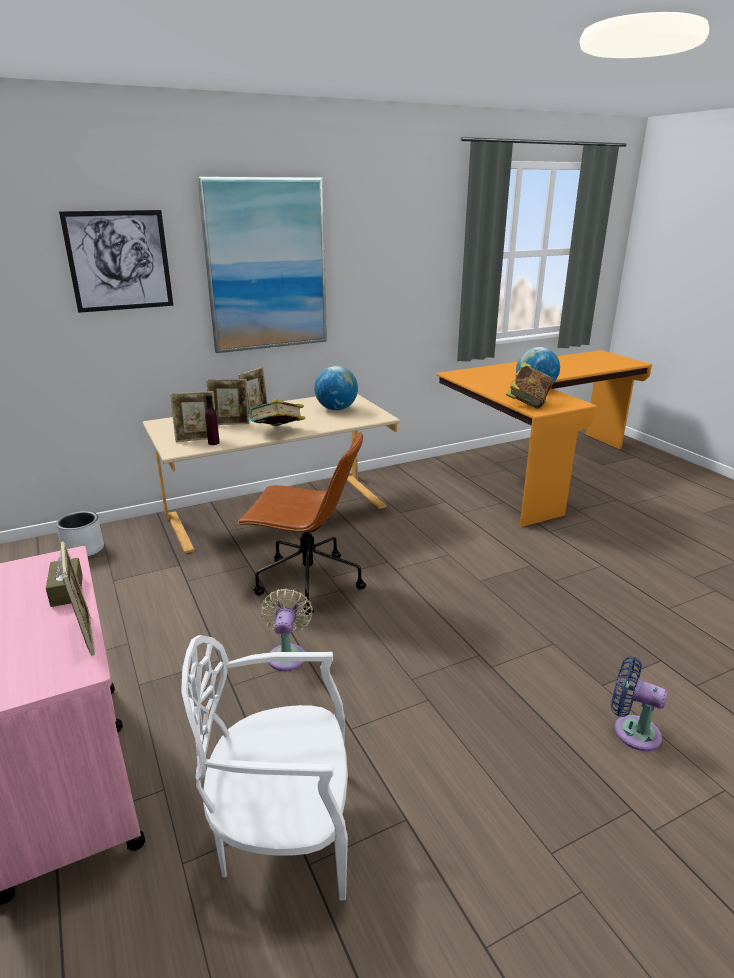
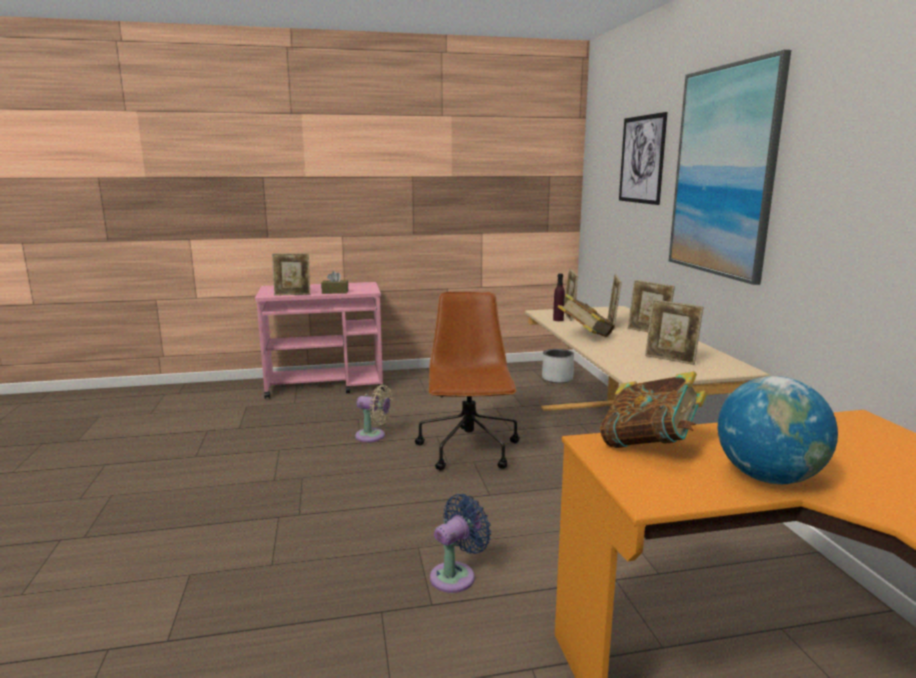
camera: 105 degrees right, 10 degrees down
white chair [181,635,348,900] -> none
brown office chair [237,431,366,615] -> brown office chair turned 150 degrees clockwise [415,292,520,470]
globe [314,366,358,410] -> picture frame [645,299,703,365]
blue fan [611,657,668,751] -> blue fan moved to [430,494,491,593]

